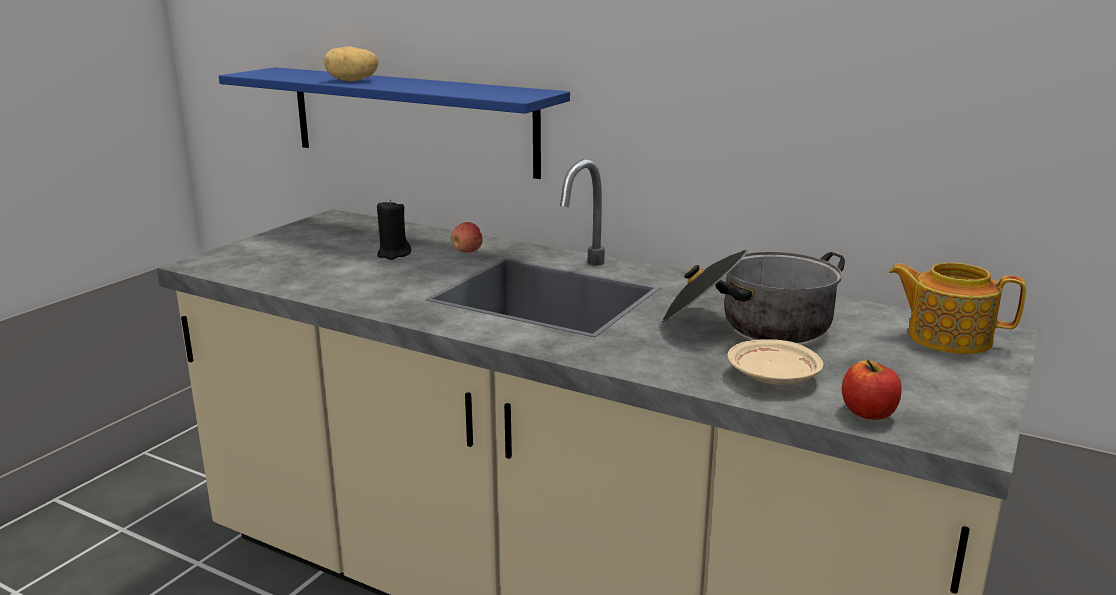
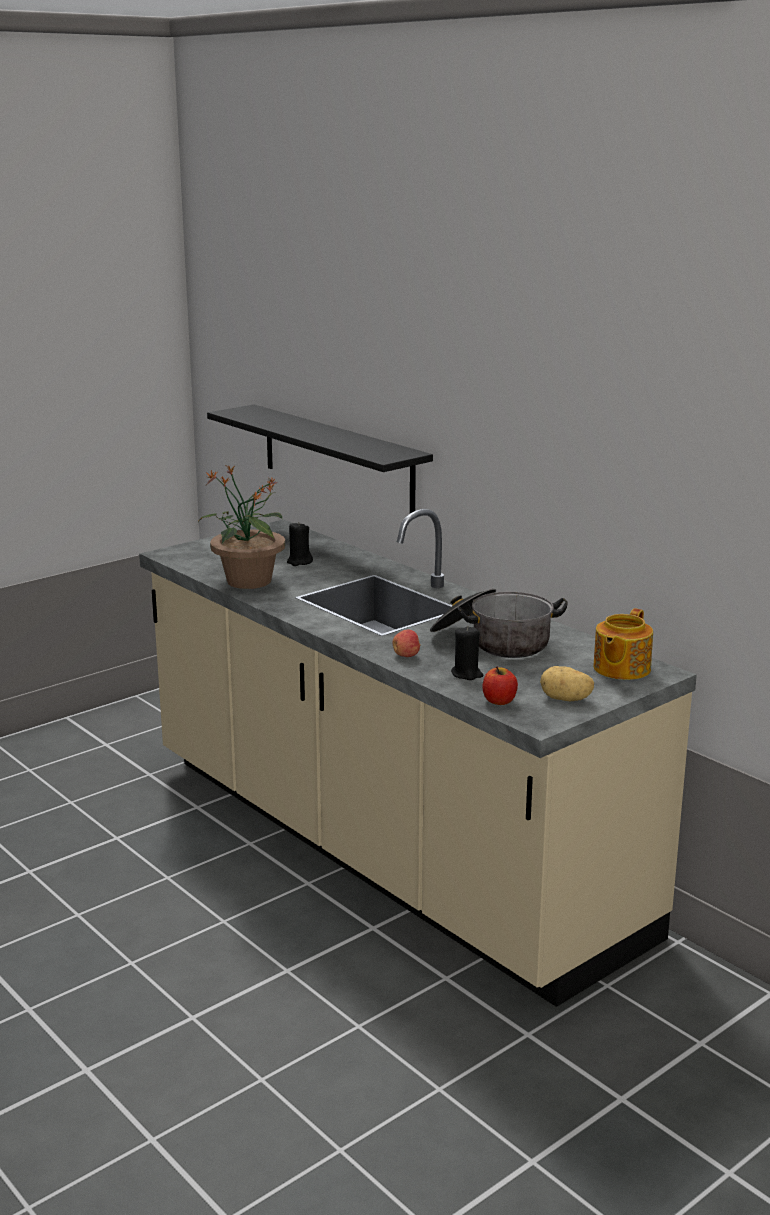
camera: 20 degrees right, 0 degrees up
blue shelf [219,67,570,179] -> black shelf [207,404,433,513]
potato [324,46,378,81] -> potato moved to [540,666,594,701]
apple [451,222,483,252] -> apple moved to [393,630,421,657]
beige plate [727,339,823,385] -> black candle [451,626,483,680]
teapot [889,262,1026,354] -> teapot turned 105 degrees counterclockwise [593,608,653,680]
none -> potted plant [198,465,285,589]

